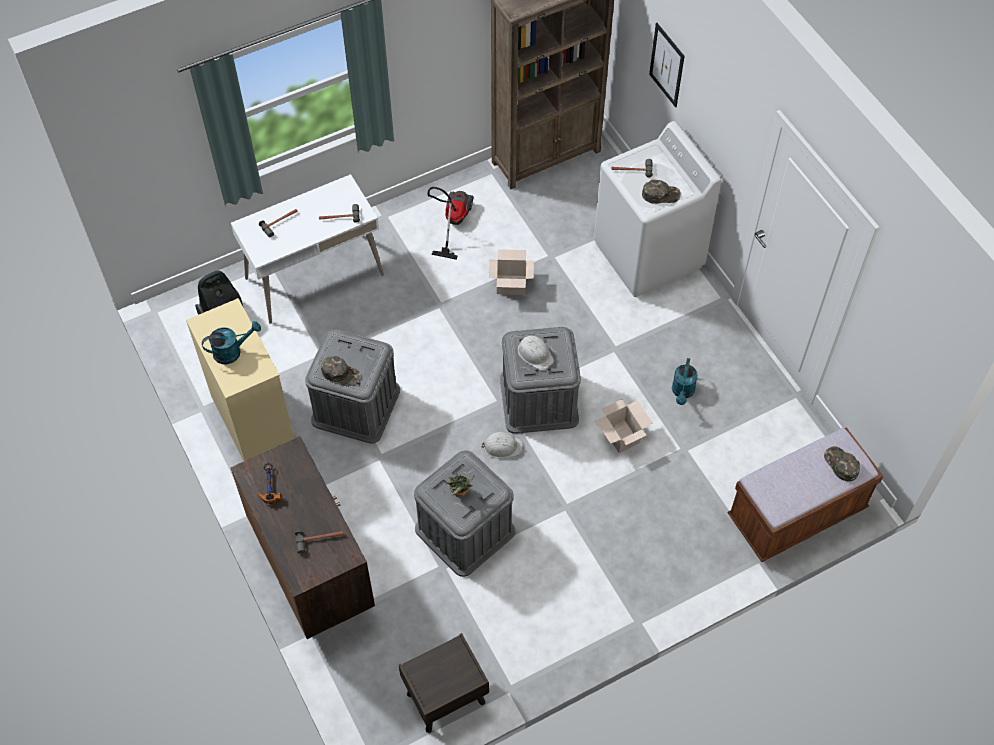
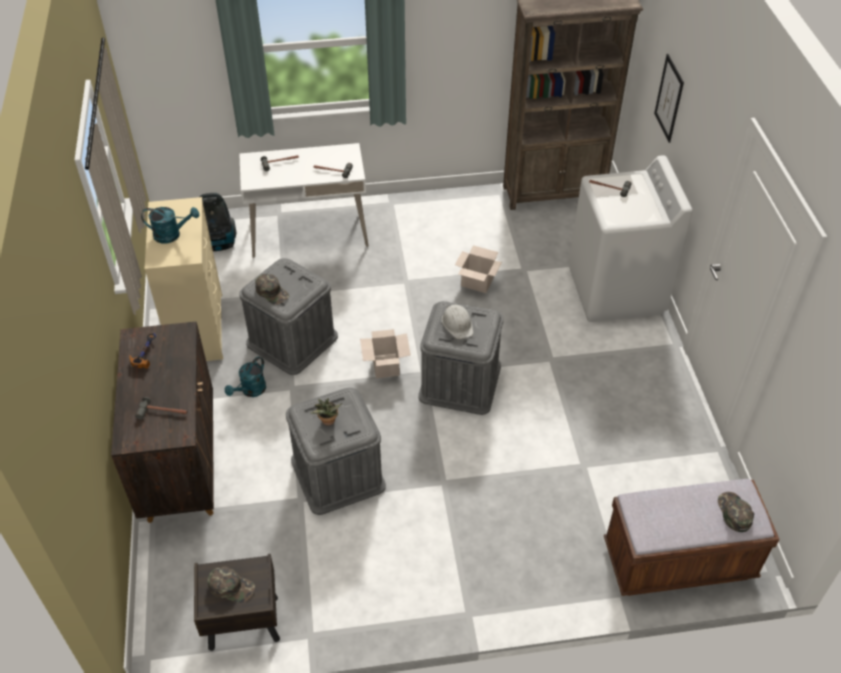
camera: 20 degrees right, 10 degrees down
vacuum cleaner [428,187,474,260] -> none
white hard hat [481,432,523,459] -> none
cardboard box [595,399,653,453] -> cardboard box moved to [360,329,411,378]
green cap [642,180,681,204] -> green cap moved to [207,566,255,603]
turquoise watering can [672,358,698,405] -> turquoise watering can moved to [225,357,266,397]

